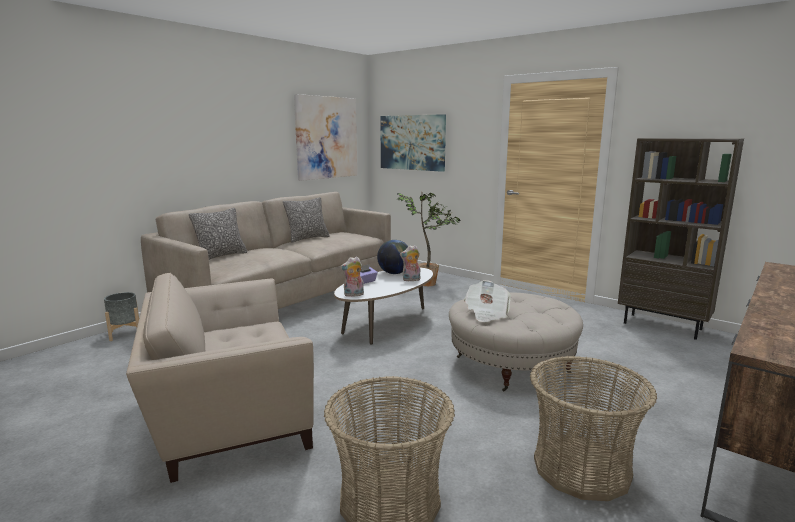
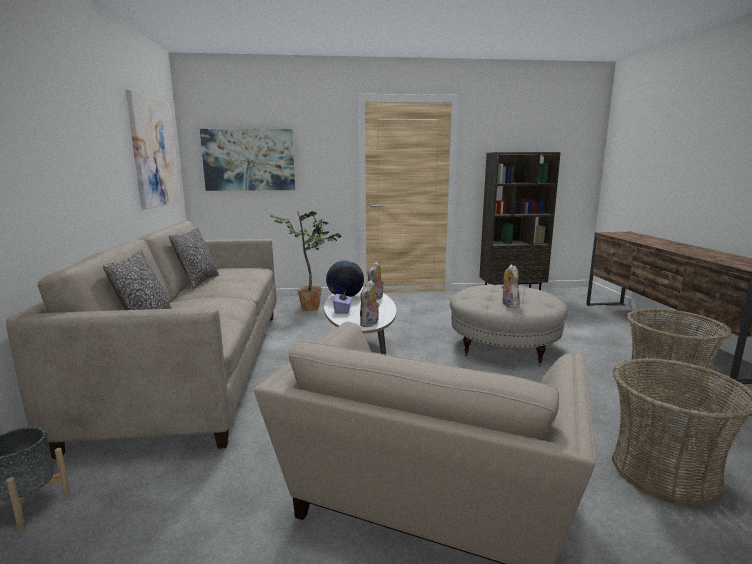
camera: 45 degrees left, 0 degrees up
newspaper [464,280,511,322] -> plush toy [501,265,520,308]

